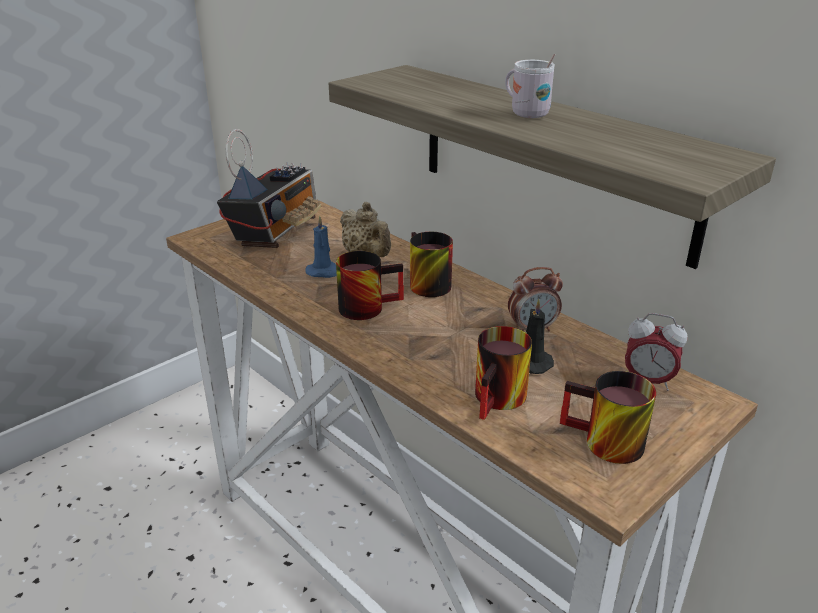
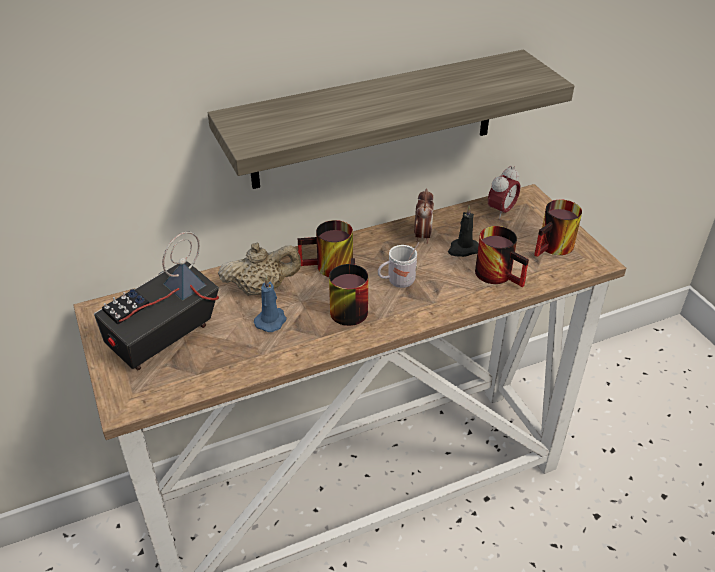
camera: 70 degrees left, 10 degrees up
radio [217,129,321,248] -> radio turned 90 degrees counterclockwise [94,232,219,371]
white mug [505,54,555,118] -> white mug moved to [378,242,420,288]

